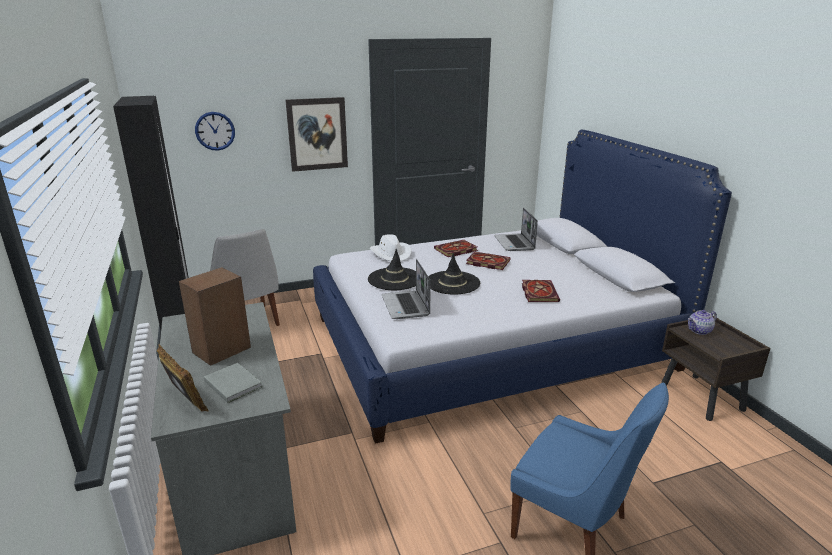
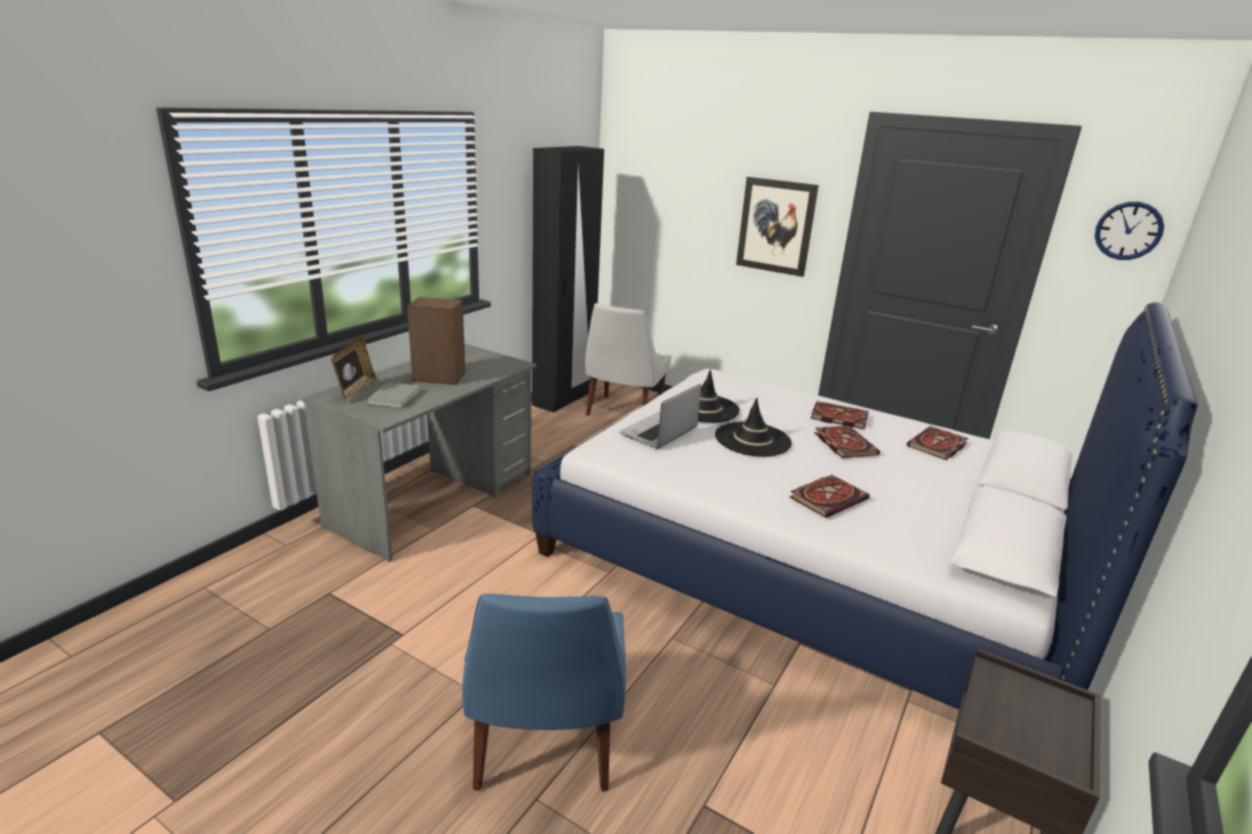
camera: 50 degrees right, 0 degrees up
wall clock [195,112,235,151] -> wall clock moved to [1095,202,1164,260]
white hat [370,234,412,262] -> none
laptop [494,208,538,251] -> book [907,426,968,460]
teapot [688,310,717,335] -> none

